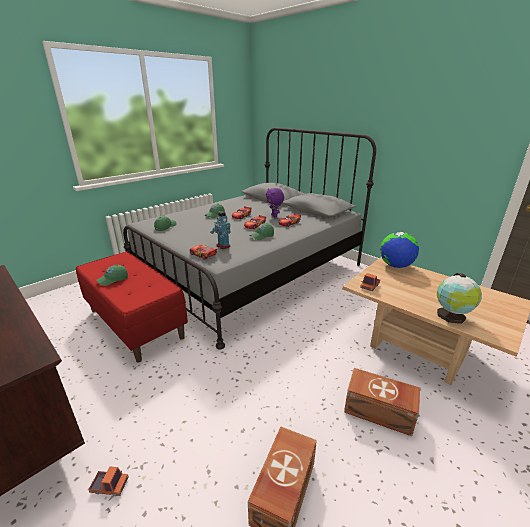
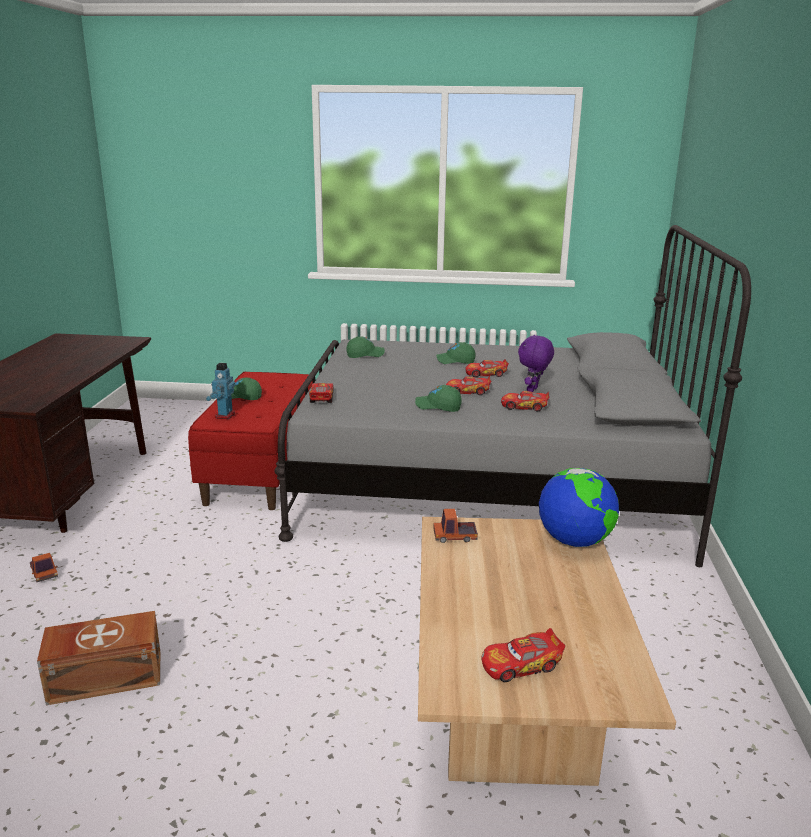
camera: 50 degrees right, 5 degrees down
toy robot [210,211,231,249] -> toy robot moved to [206,363,235,419]
brown storage box [344,368,420,436] -> none
globe [437,273,482,324] -> none
none -> toy car [481,628,565,682]

